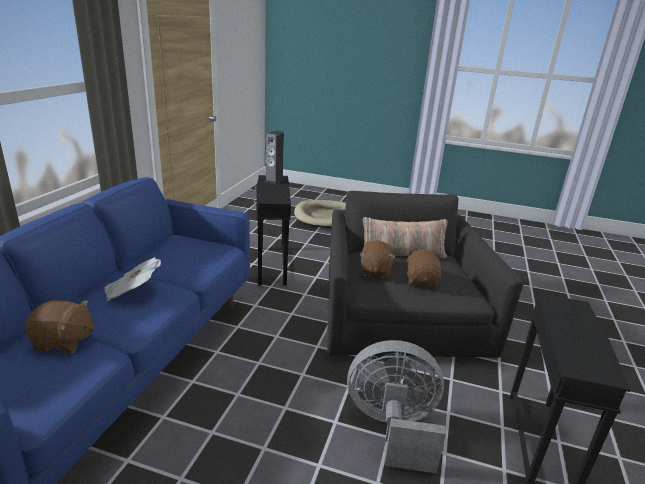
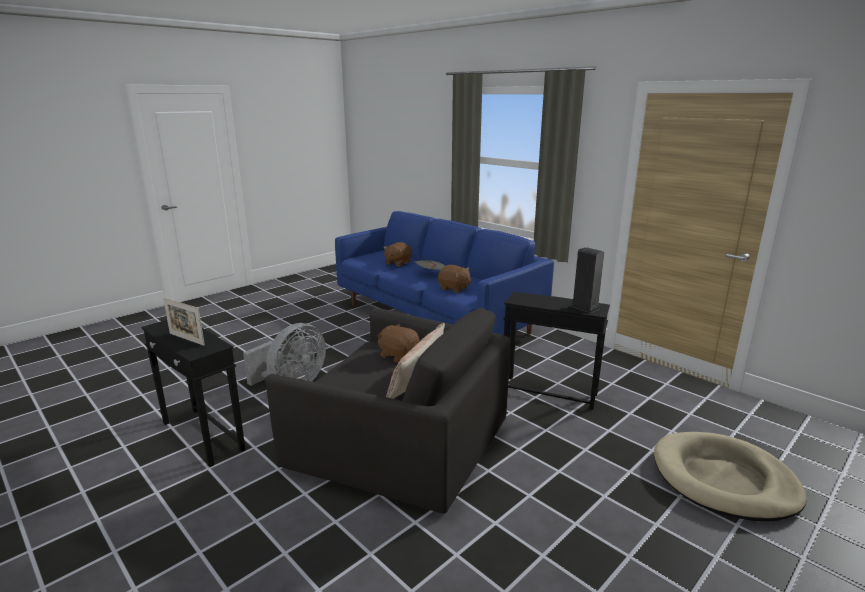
camera: 120 degrees right, 5 degrees down
brown plush toy [406,249,441,287] -> brown plush toy moved to [438,265,471,293]
none -> picture frame [163,297,205,346]

